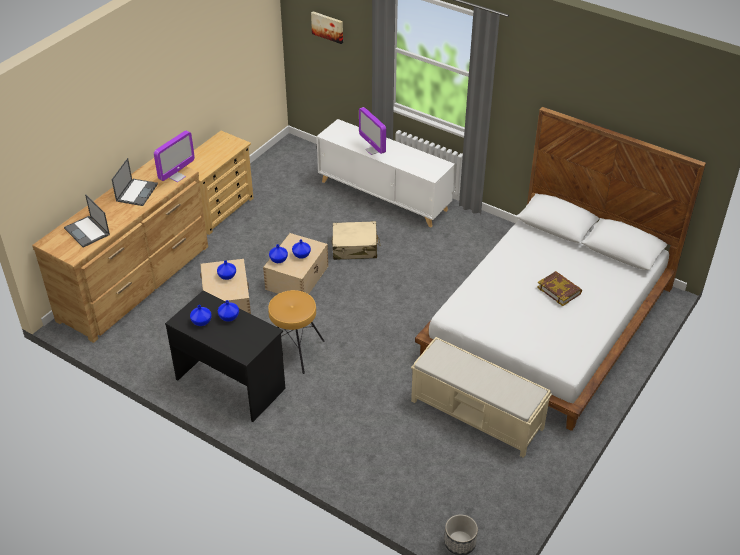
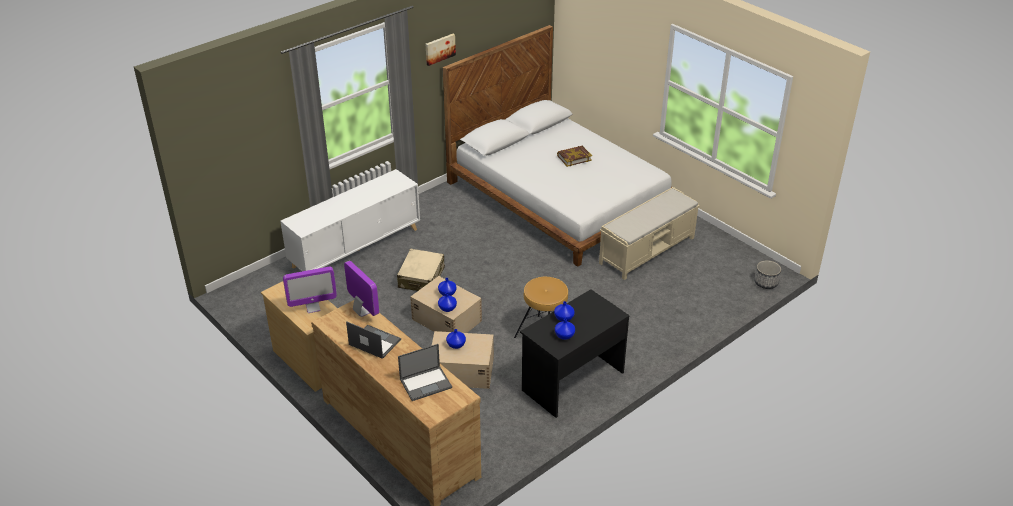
camera: 75 degrees left, 5 degrees down
picture [311,11,343,44] -> picture moved to [426,34,456,66]
monitor [359,107,386,155] -> monitor moved to [283,267,337,313]

